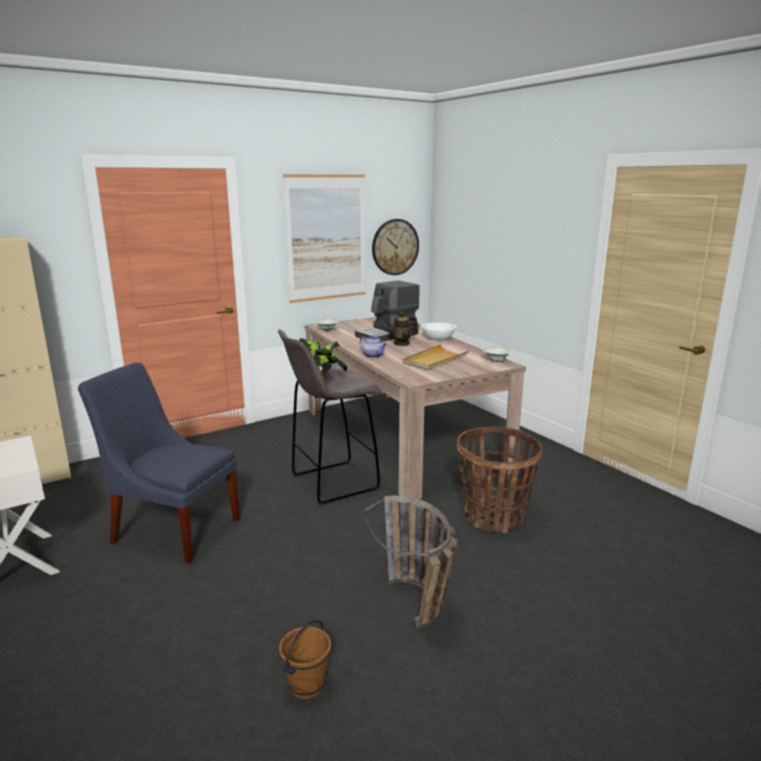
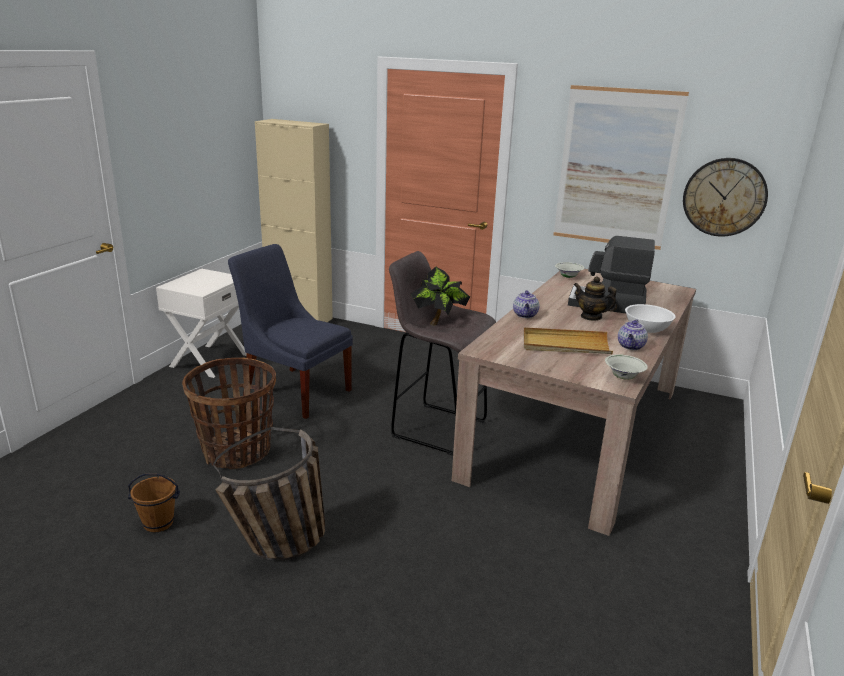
camera: 55 degrees right, 5 degrees up
blue chair [78,362,240,564] -> blue chair turned 45 degrees counterclockwise [228,244,353,419]
basket [457,427,542,533] -> basket moved to [182,358,276,469]
none -> teapot [618,319,648,350]

